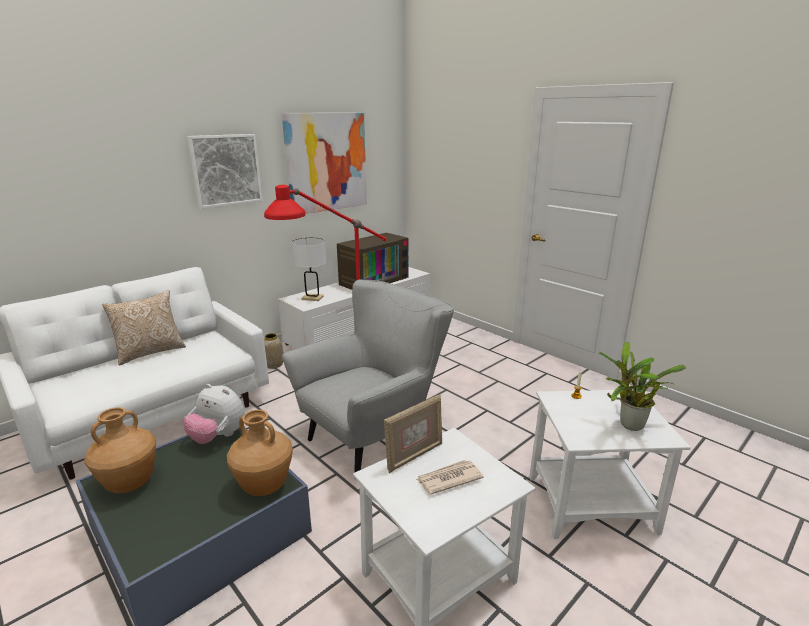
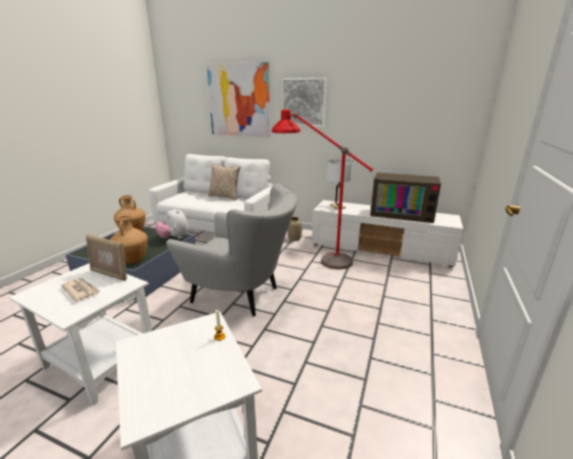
camera: 65 degrees right, 0 degrees up
plush toy [183,384,245,444] -> plush toy turned 45 degrees counterclockwise [156,208,189,239]
picture [282,113,367,214] -> picture moved to [206,62,270,137]
potted plant [599,341,686,431] -> none

